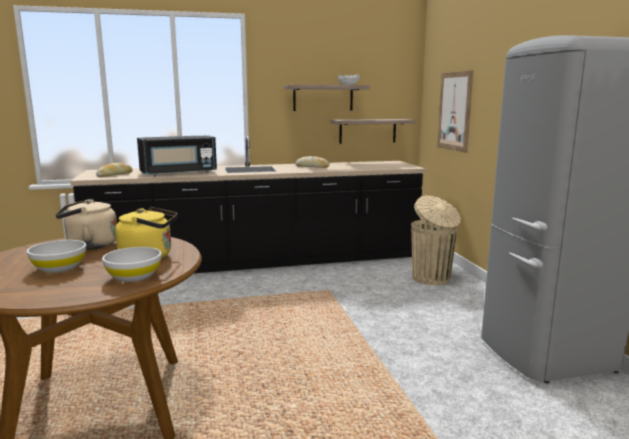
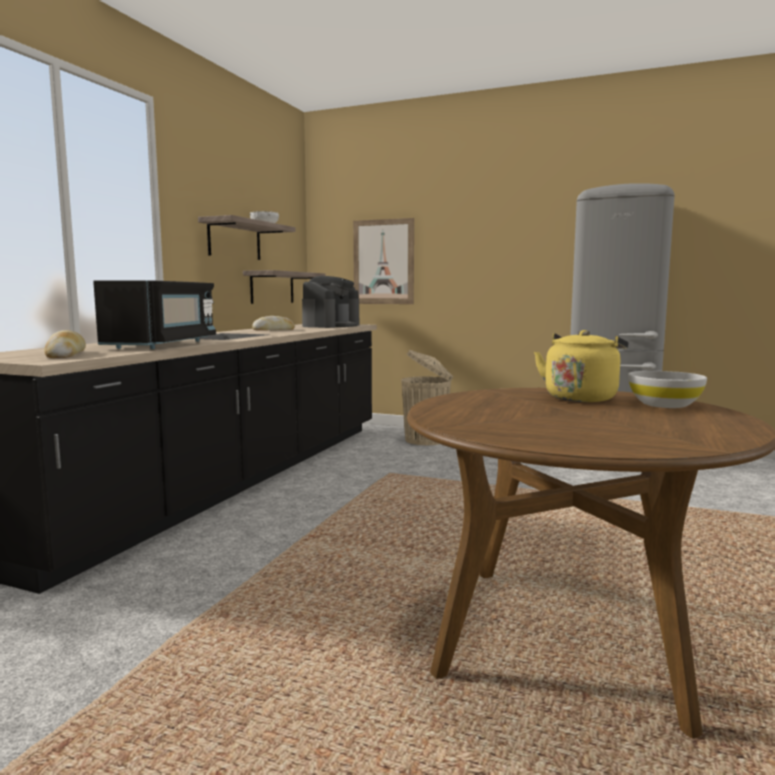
camera: 55 degrees left, 5 degrees down
white bowl [27,240,86,273] -> none
beige kettle [56,199,117,249] -> none
none -> coffee machine [302,276,359,328]

